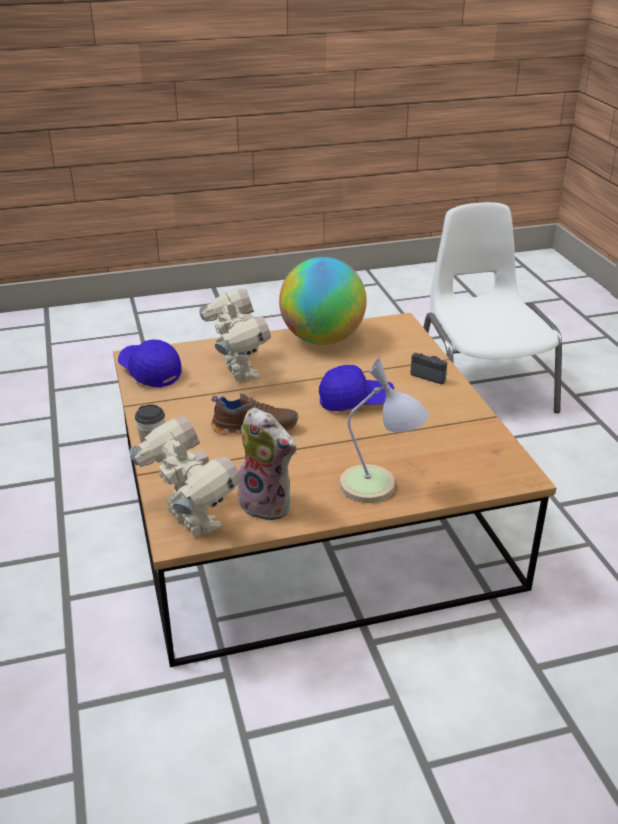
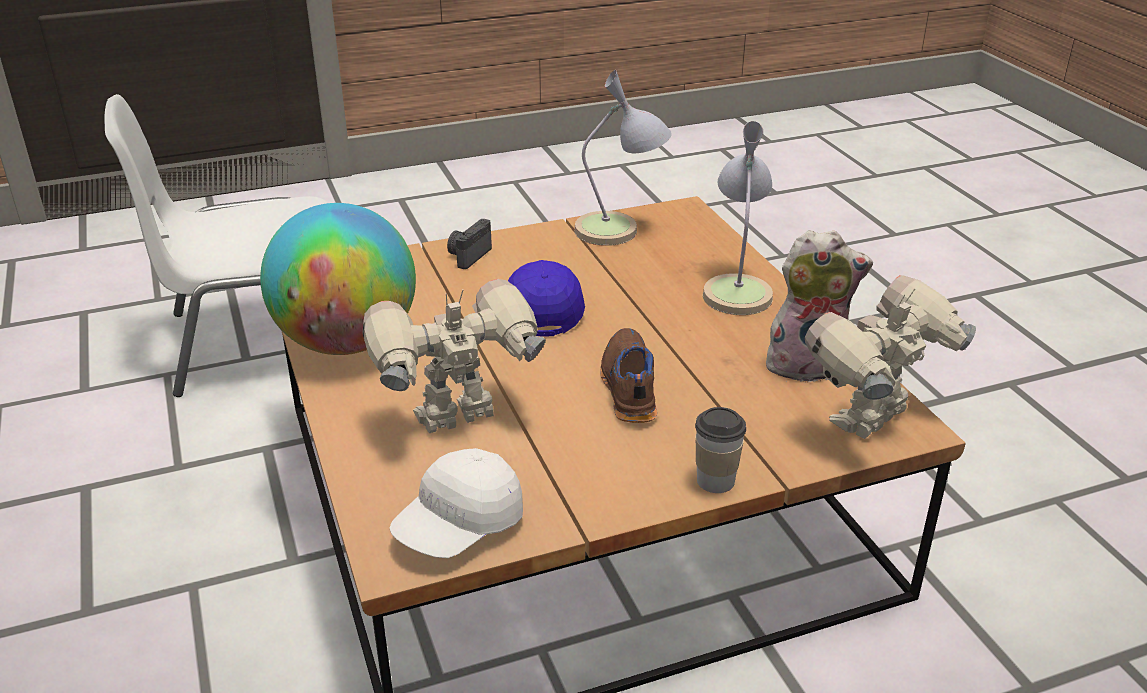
camera: 95 degrees left, 0 degrees up
blue cap [118,339,181,388] -> white cap [390,448,523,558]
plush toy [235,407,297,522] -> plush toy turned 60 degrees clockwise [764,230,873,382]
none -> table lamp [574,70,672,246]

